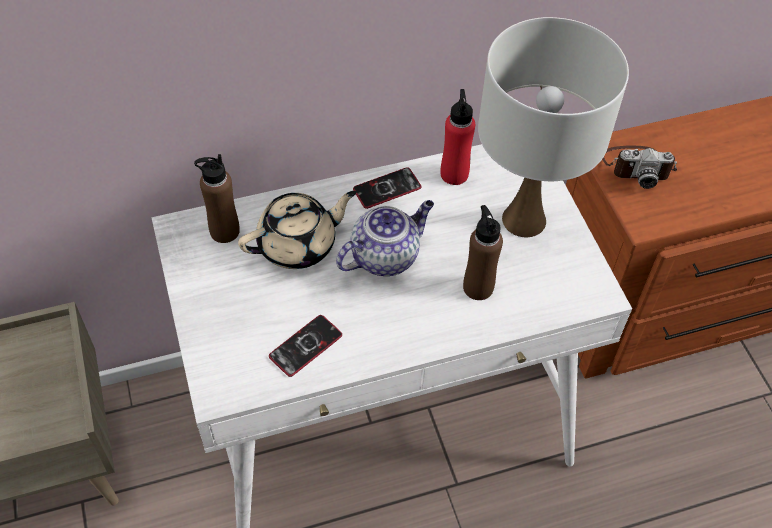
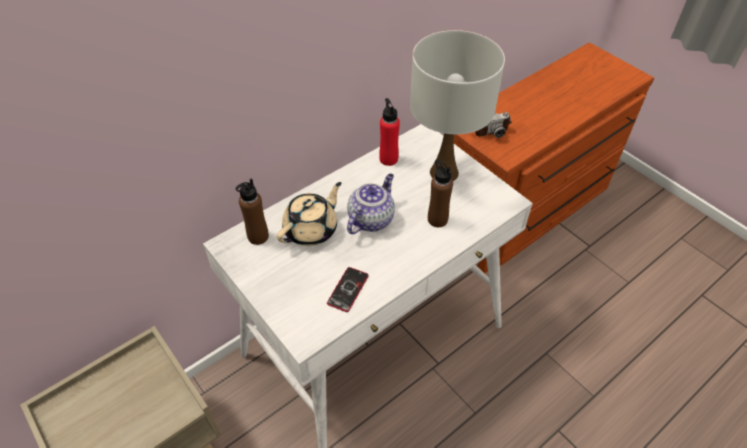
camera: 20 degrees left, 5 degrees down
phone [353,167,421,209] -> none

